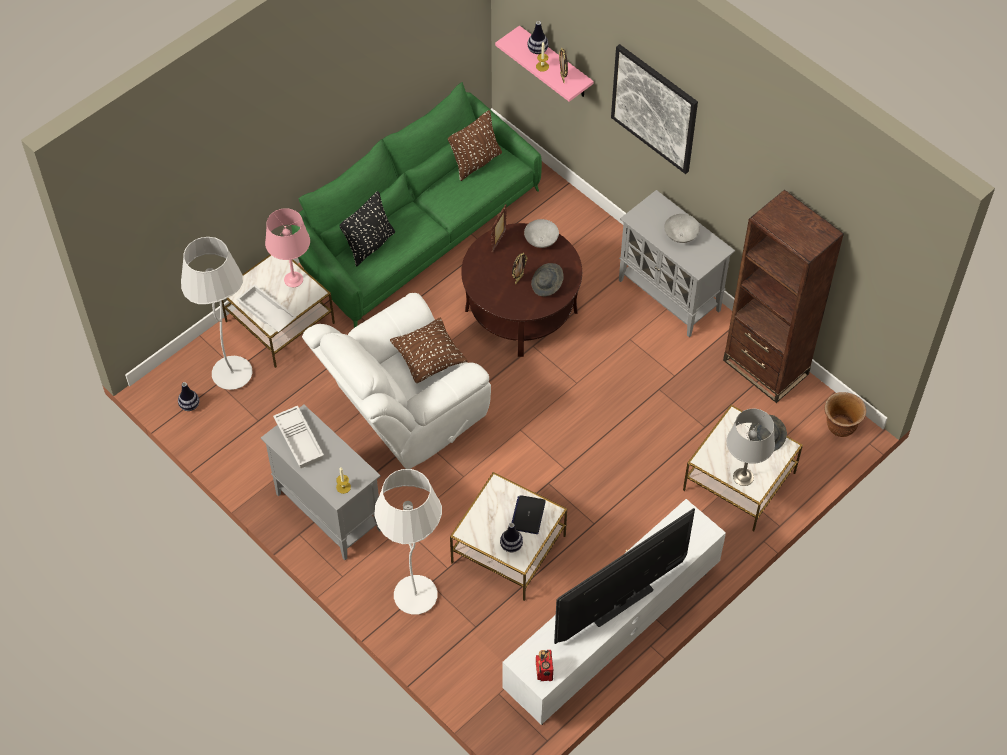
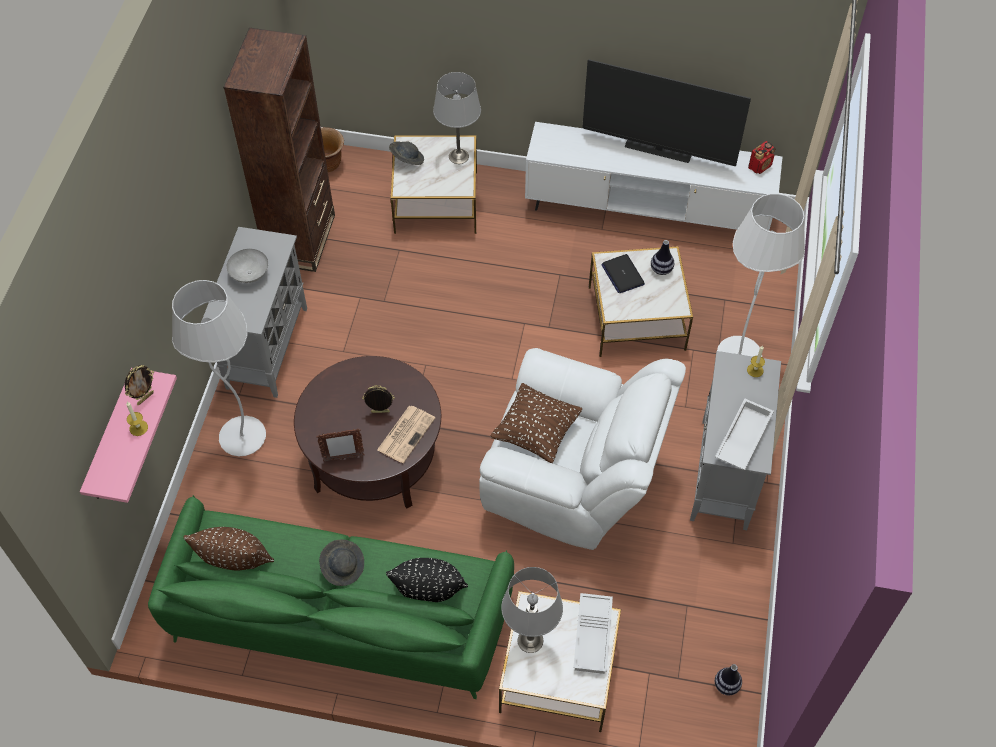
camera: 125 degrees left, 0 degrees up
white floor lamp [181,237,252,390] -> white floor lamp moved to [172,280,266,456]
pink table lamp [265,208,310,287] -> grey table lamp [501,567,563,653]
laptop [512,495,546,534] -> laptop turned 90 degrees clockwise [601,254,645,293]
grey bowl [524,219,559,248] -> none
vase [527,21,549,54] -> none
grey hat [531,263,564,297] -> grey hat moved to [319,539,364,586]
picture [611,44,698,174] -> none
none -> newspaper [377,406,435,463]

